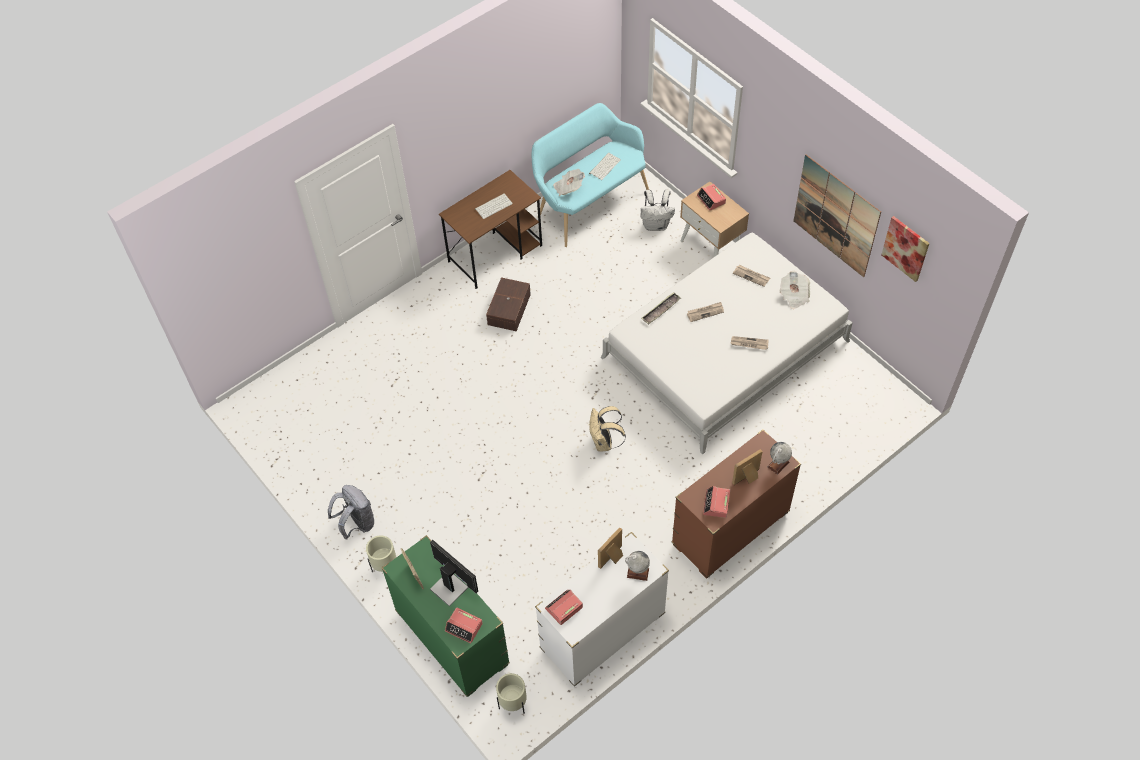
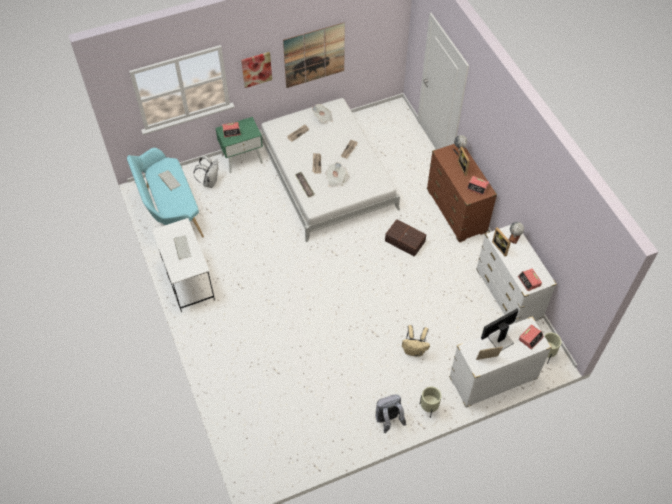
camera: 75 degrees left, 0 degrees up
green dresser [382,535,510,697] -> white dresser [449,317,552,408]
brown desk [439,170,542,289] -> white desk [152,218,215,312]
brown storage box [486,277,531,331] -> brown storage box moved to [385,219,426,257]
newspaper [553,169,585,196] -> newspaper moved to [325,162,347,187]
beige backpack [589,406,626,451] -> beige backpack moved to [402,325,430,357]
beige nightstand [680,181,749,257] -> green nightstand [215,117,263,173]
picture [881,216,929,282] -> picture moved to [241,52,272,88]

